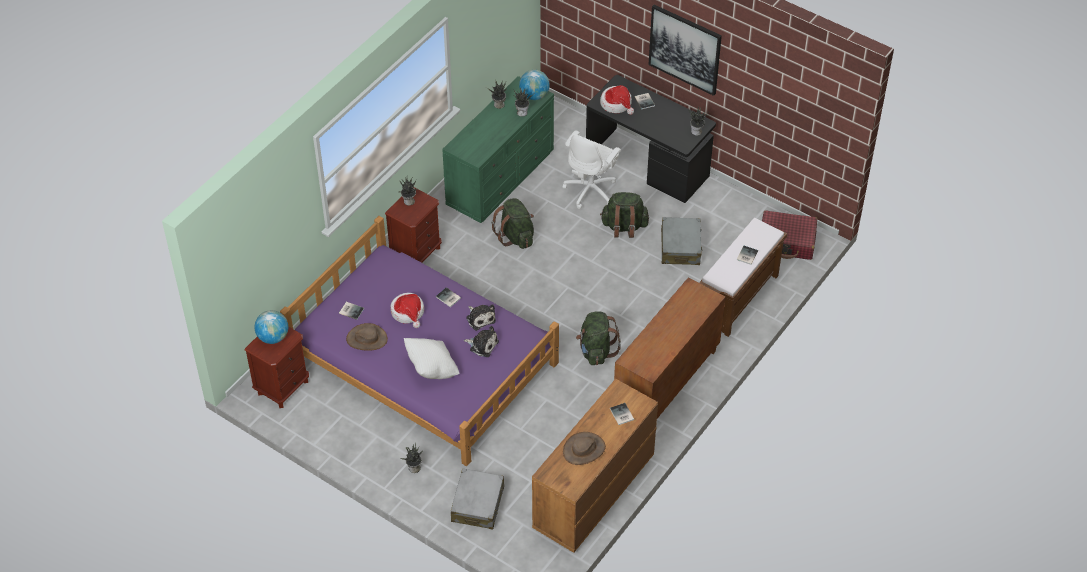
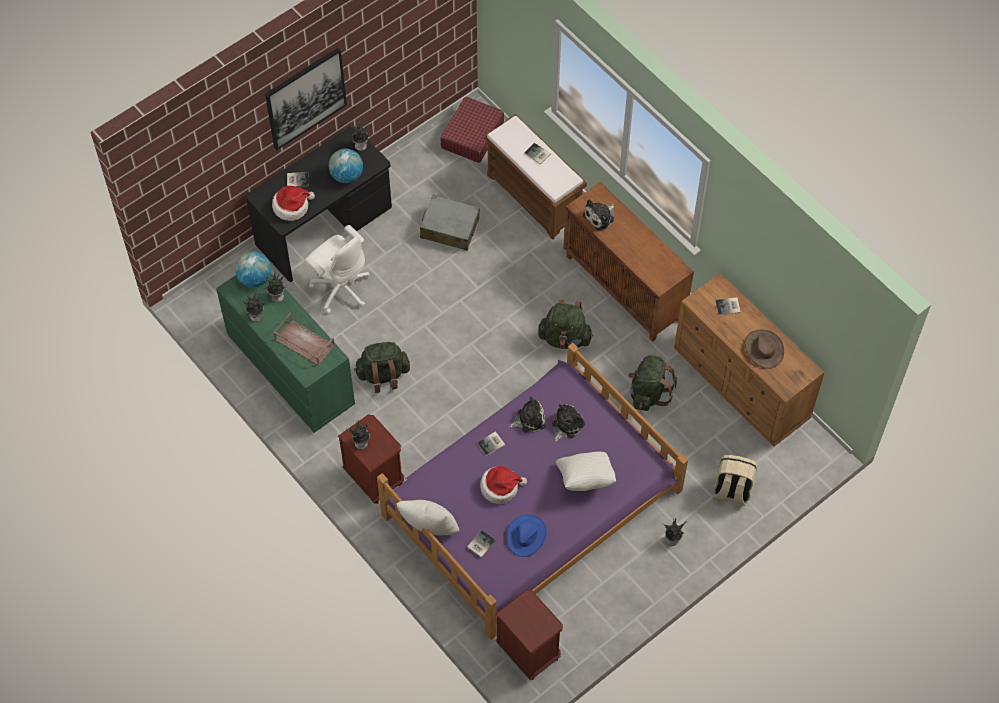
camera: 75 degrees left, 10 degrees up
globe [254,310,288,344] -> globe moved to [329,149,363,183]
brown hat [346,323,388,351] -> blue hat [507,515,547,557]
grey suitcase [451,468,504,529] -> beige backpack [714,455,757,506]
green backpack [600,192,649,238] -> green backpack moved to [628,355,677,411]
none -> brown tray [273,313,335,366]
none -> white pillow [397,500,460,535]
none -> plush toy [583,199,615,231]

